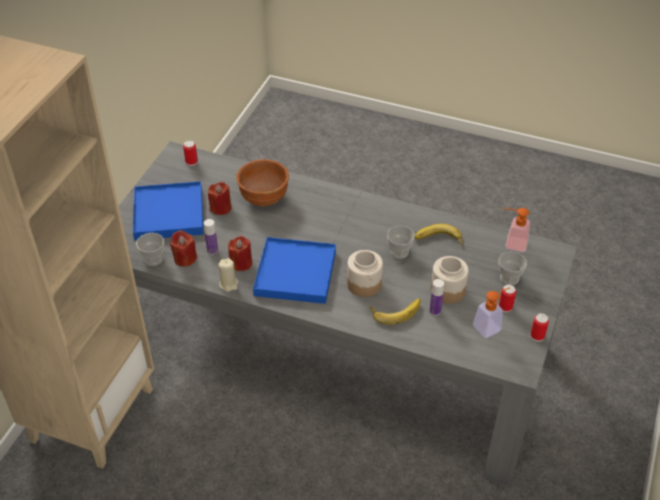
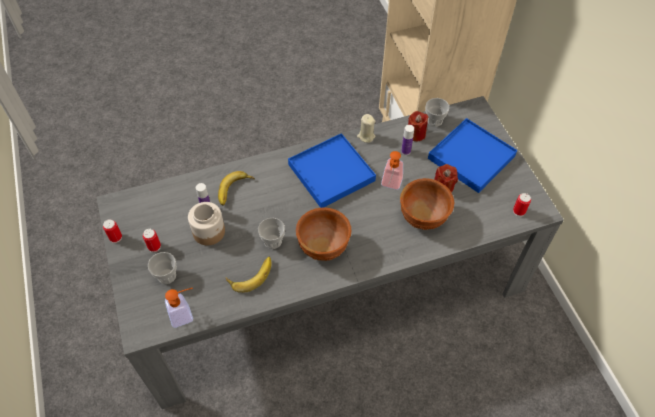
camera: 140 degrees right, 10 degrees up
red candle [228,236,252,271] -> none
jar [347,250,383,297] -> none
soap dispenser [473,287,510,338] -> soap dispenser moved to [381,151,403,190]
none -> brown bowl [296,208,351,261]

